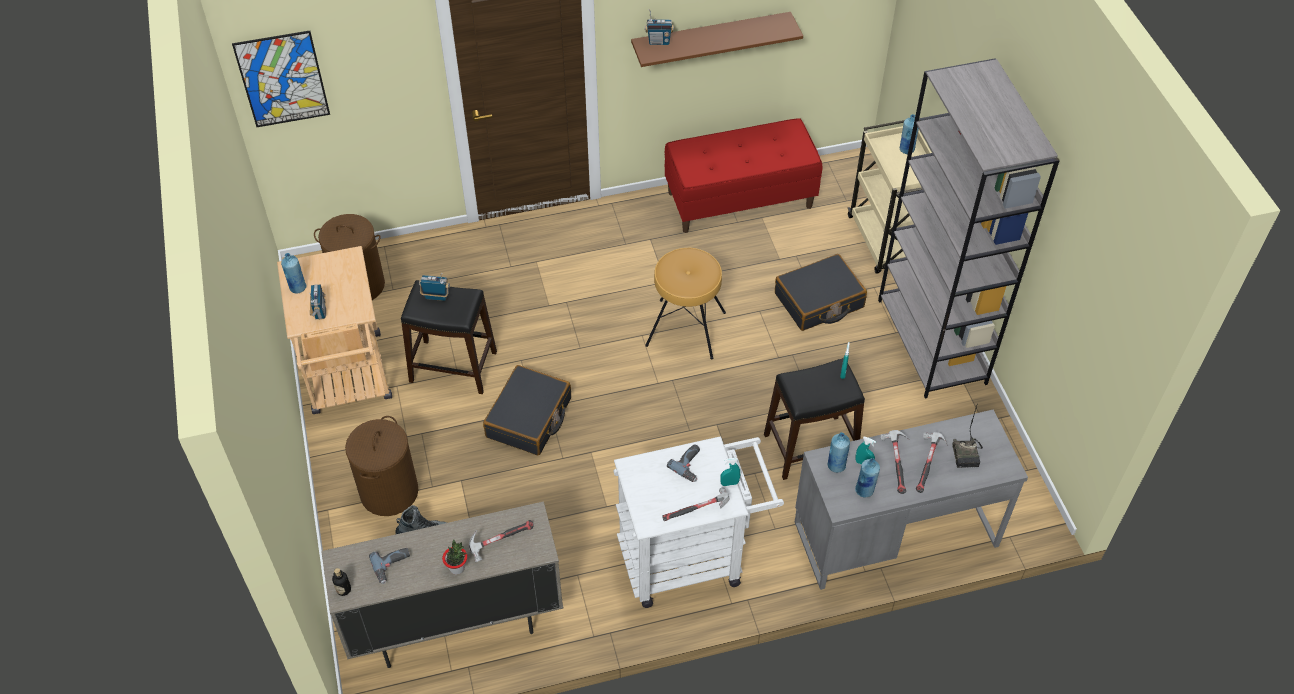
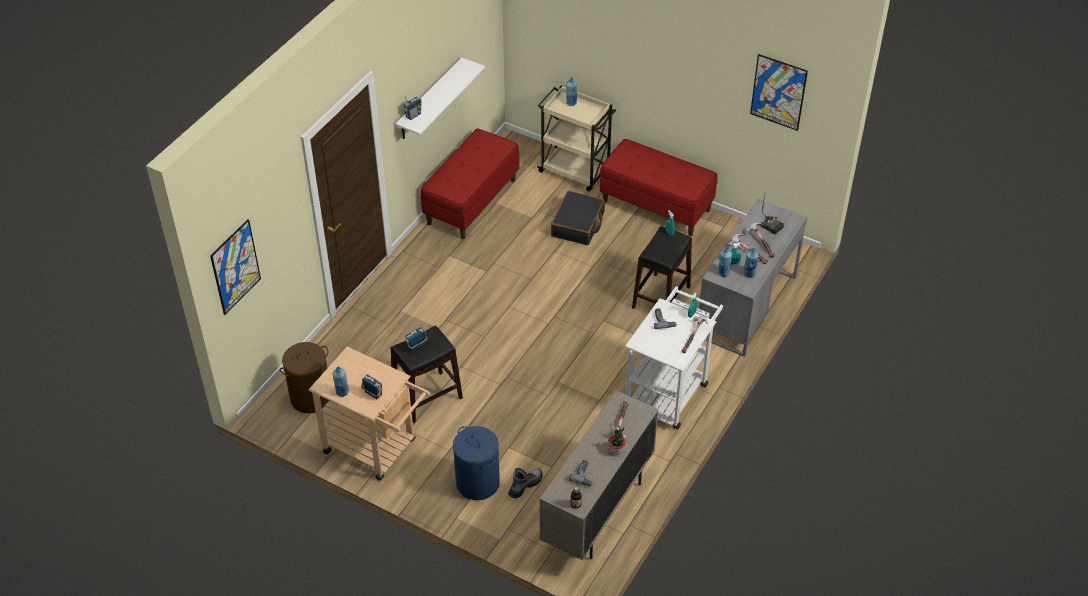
camera: 45 degrees left, 5 degrees down
brown laundry basket [345,416,419,516] -> blue laundry basket [453,426,500,500]
black suitcase [483,365,571,456] -> none
brown shelf [631,12,803,67] -> white shelf [395,57,485,139]
brown stool [645,248,726,360] -> none
grey bookcase [878,58,1060,399] -> red bench [600,139,718,236]
none -> picture [750,54,808,131]

